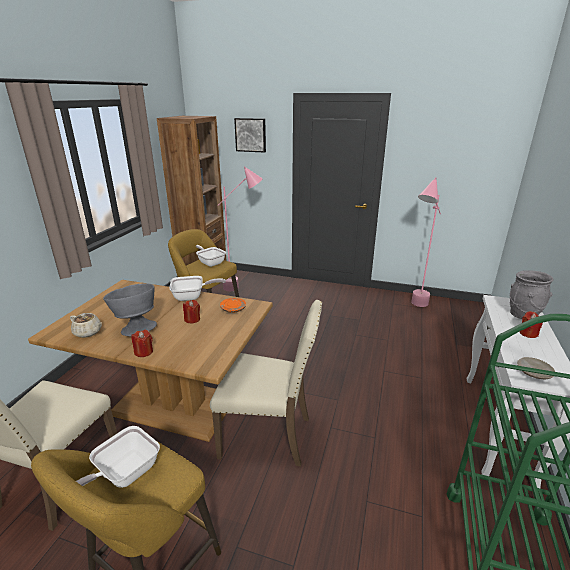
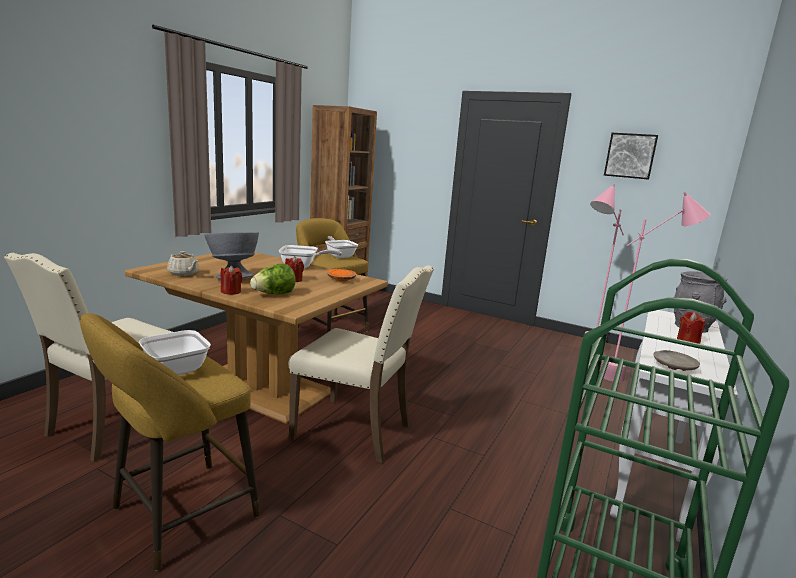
camera: 10 degrees right, 10 degrees down
pink floor lamp [218,166,263,291] -> pink floor lamp moved to [599,192,711,382]
picture [234,118,266,153] -> picture moved to [604,133,658,180]
none -> lettuce [250,264,296,294]

